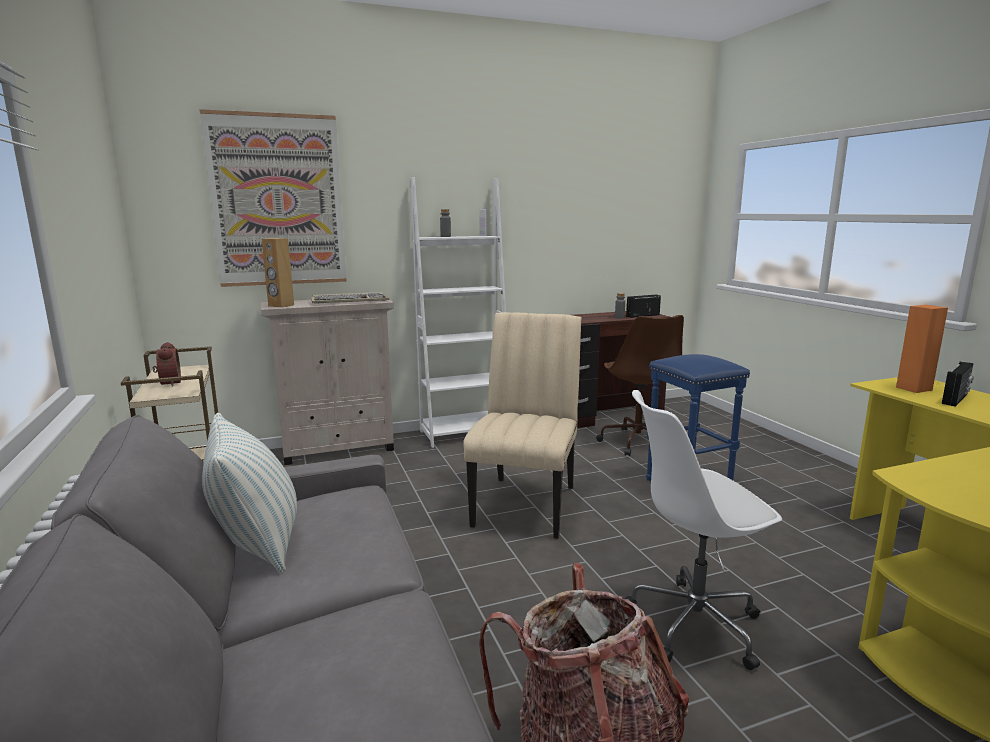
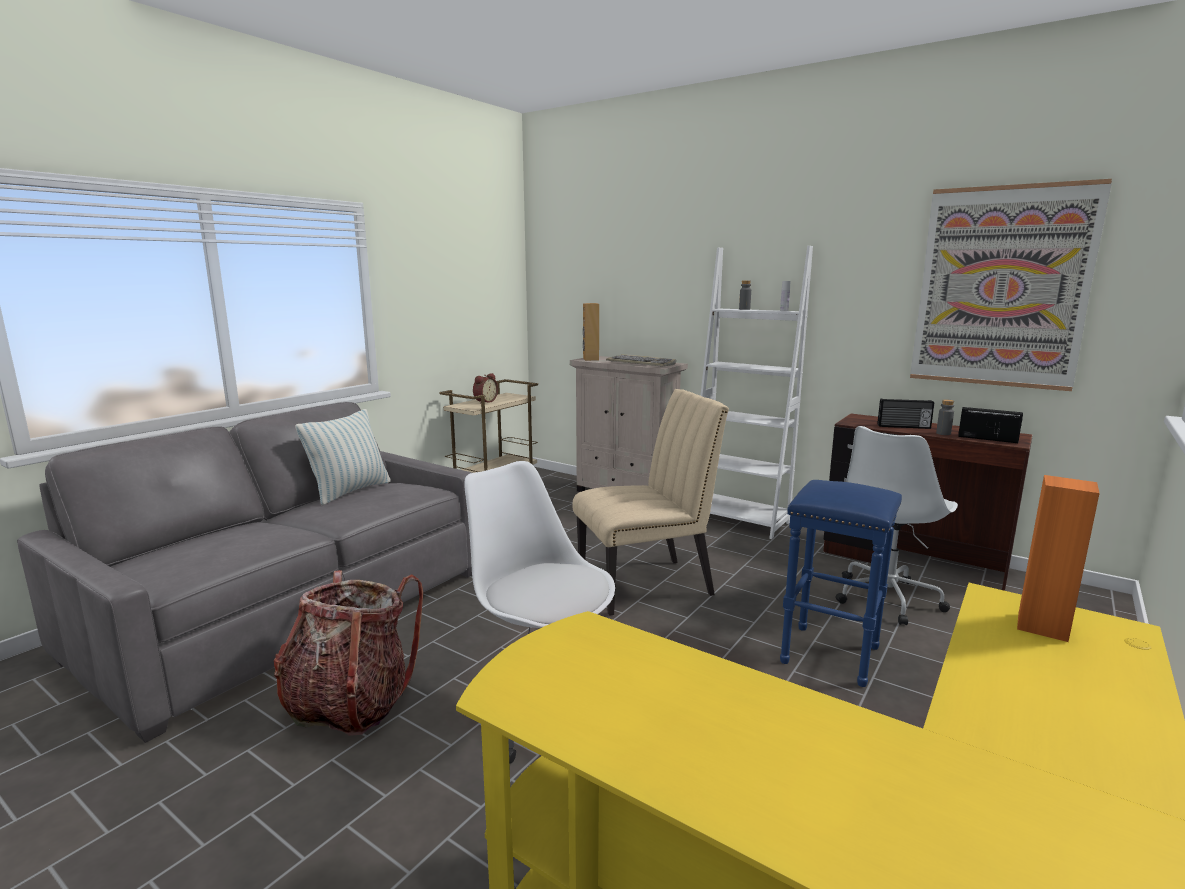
camera: 55 degrees right, 0 degrees up
picture [200,109,347,287] -> picture moved to [910,179,1112,391]
brown office chair [596,315,684,456] -> white office chair [835,426,958,625]
radio [942,362,974,407] -> radio moved to [877,399,934,429]

